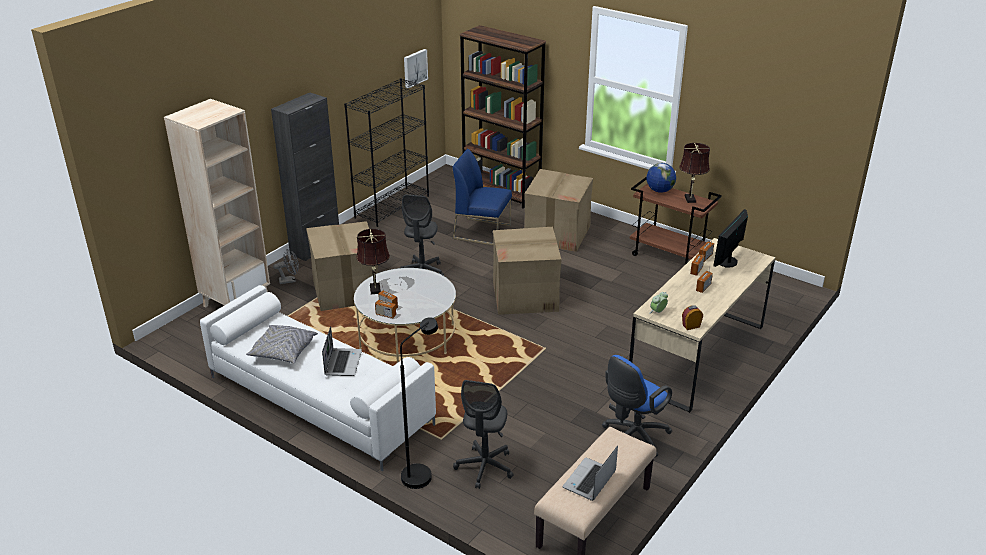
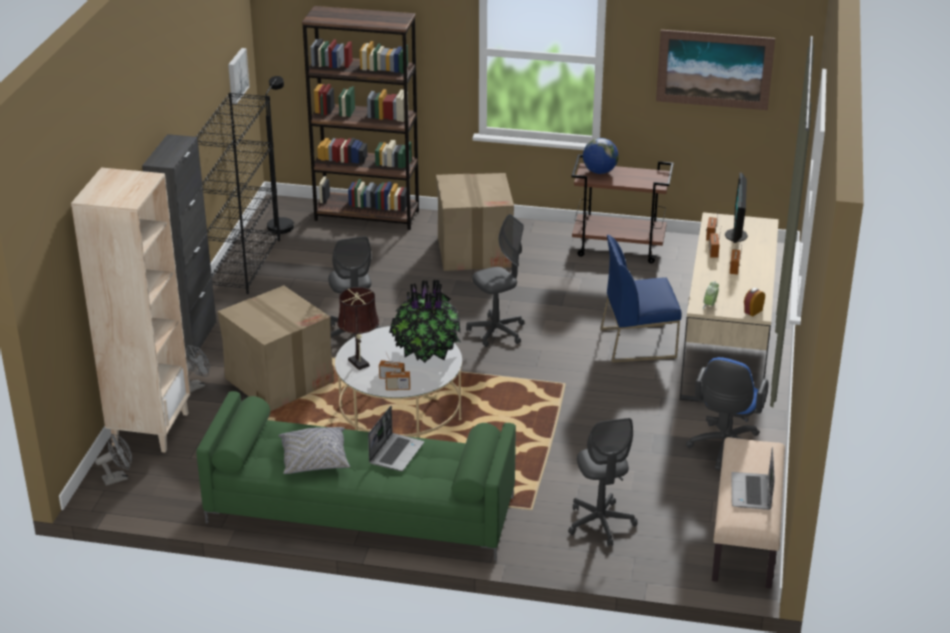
camera: 25 degrees left, 0 degrees up
white sofa [200,285,436,471] -> green sofa [196,391,516,561]
laptop [322,326,362,376] -> laptop turned 45 degrees clockwise [368,406,424,471]
black floor lamp [400,317,438,489] -> black floor lamp moved to [265,76,294,234]
blue chair [452,149,512,245] -> blue chair moved to [600,235,682,363]
cardboard box [493,227,562,315] -> grey office chair [466,214,524,347]
brown table lamp [680,143,710,203] -> none
none -> grey fan [95,434,132,486]
none -> potted plant [389,280,461,363]
none -> picture [656,30,775,110]

